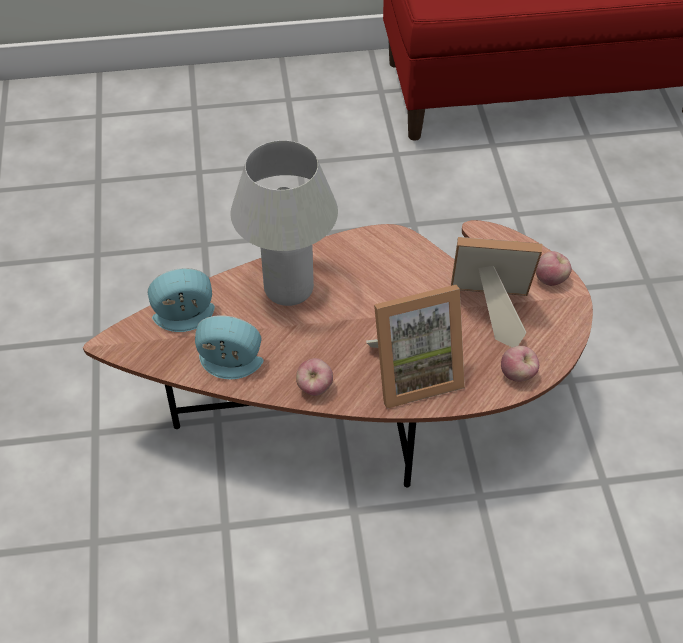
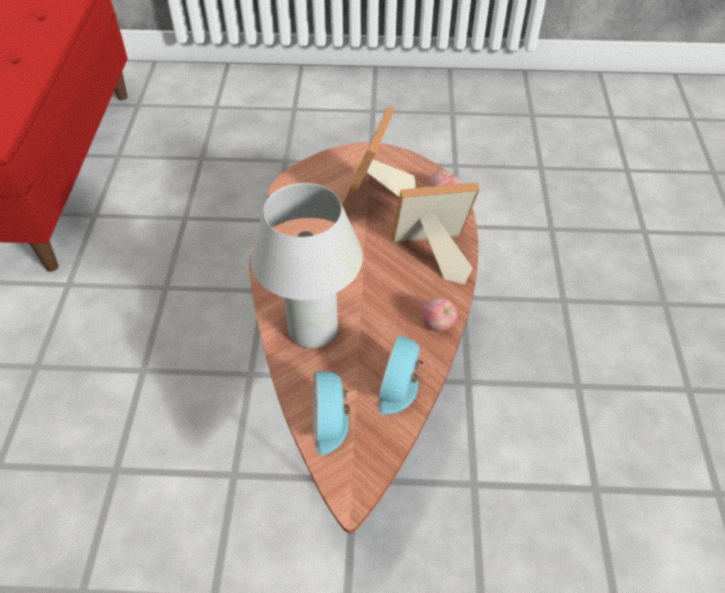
camera: 80 degrees left, 0 degrees up
picture frame [366,285,465,409] -> picture frame turned 90 degrees counterclockwise [392,182,479,284]
apple [536,251,572,286] -> none

